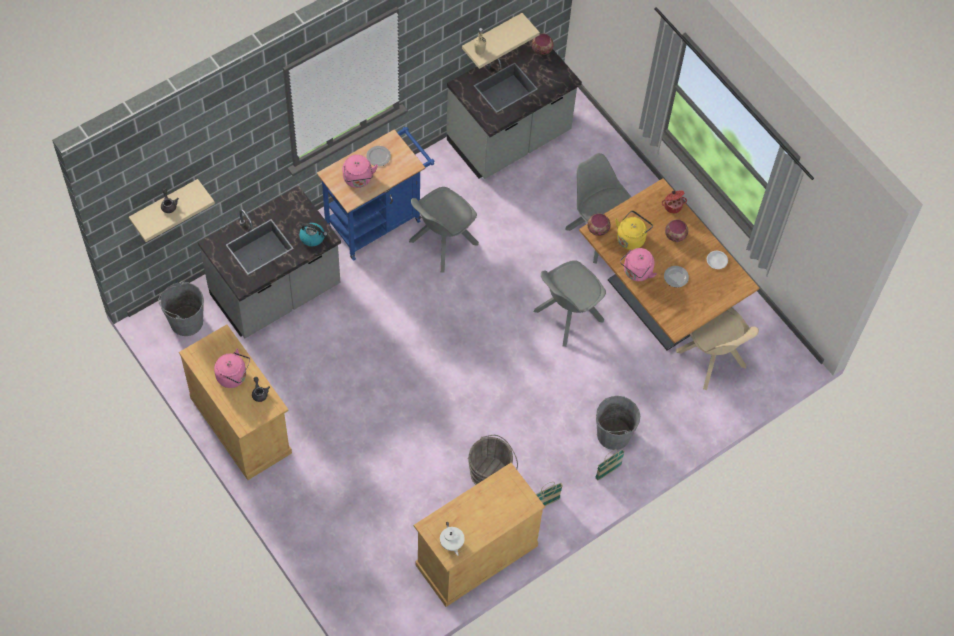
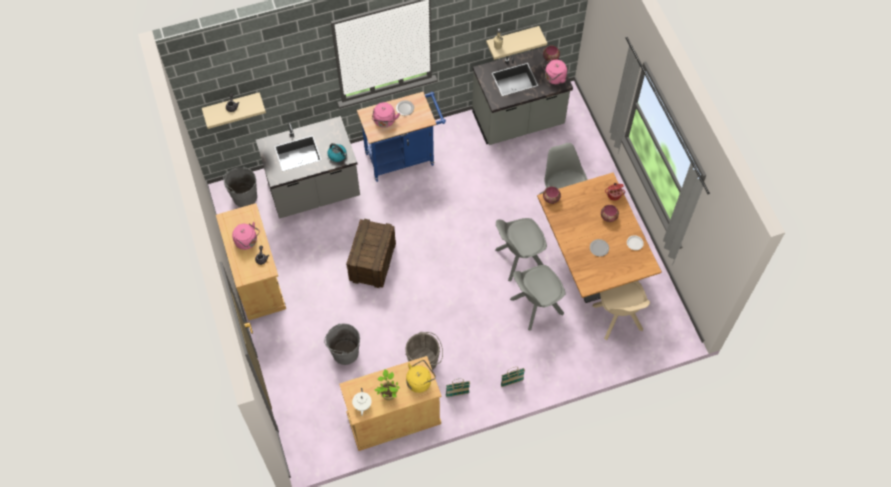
camera: 20 degrees right, 0 degrees up
grey chair [409,187,479,273] -> grey chair moved to [510,265,566,331]
grey bucket [596,396,640,450] -> grey bucket moved to [324,323,360,365]
yellow kettle [615,210,653,250] -> yellow kettle moved to [406,360,436,393]
pink kettle [620,248,657,281] -> pink kettle moved to [542,59,567,84]
none -> crate [346,219,396,288]
none -> potted plant [374,369,400,401]

